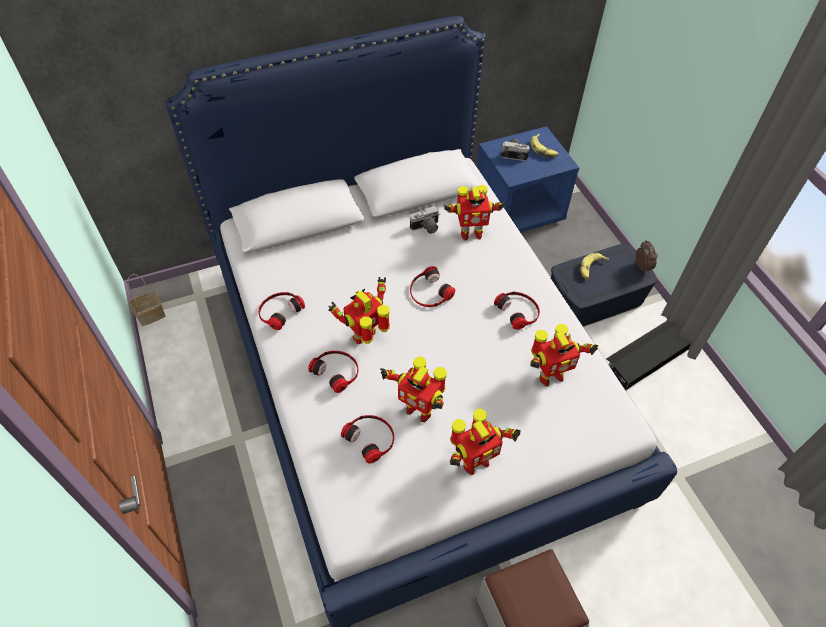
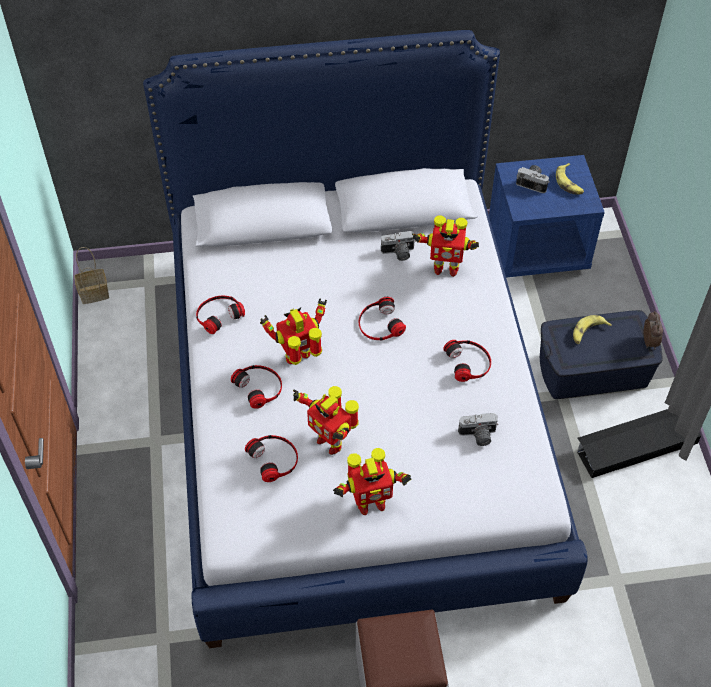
camera: 15 degrees right, 0 degrees up
toy robot [530,324,598,386] -> camera [458,413,499,446]

